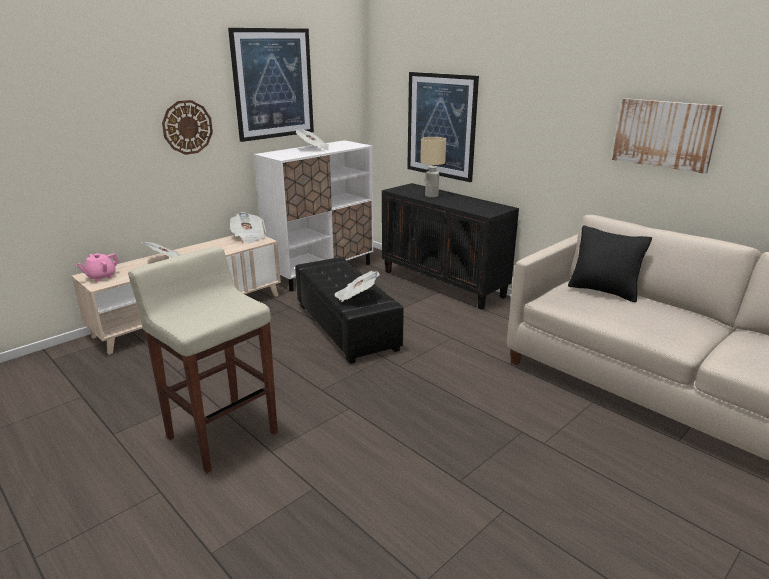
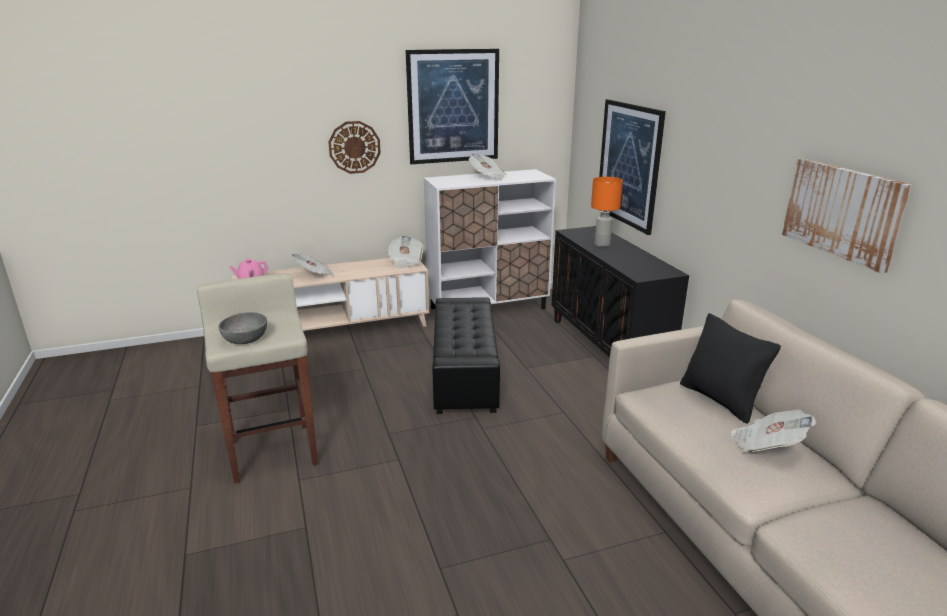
camera: 25 degrees right, 0 degrees up
newspaper [335,271,380,302] -> newspaper moved to [730,410,816,452]
beige table lamp [421,137,446,198] -> orange table lamp [591,177,623,247]
none -> grey bowl [218,312,267,344]

